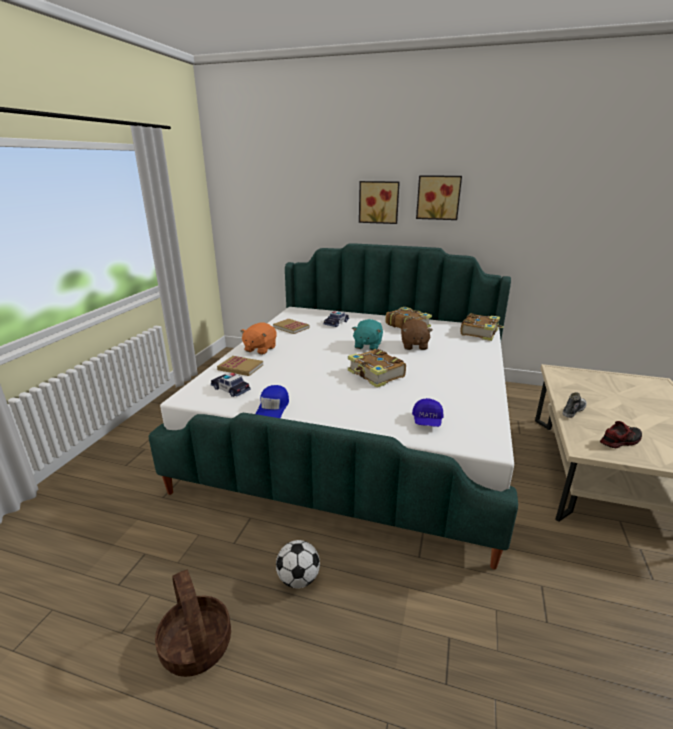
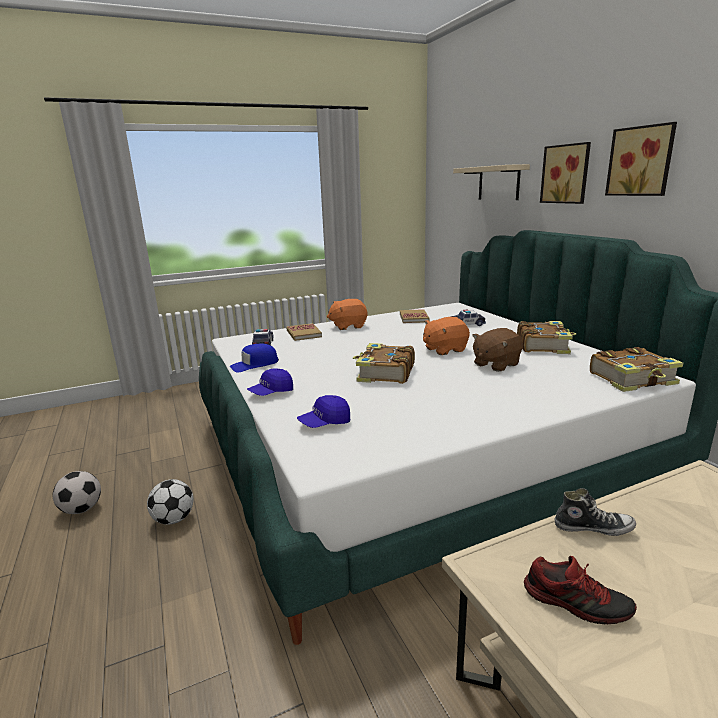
camera: 50 degrees right, 5 degrees down
basket [155,570,231,677] -> football [53,471,101,514]
turquoise plush toy [352,319,383,350] -> orange plush toy [423,317,470,355]
none -> blue cap [247,368,293,396]
none -> beige shelf [453,164,530,200]

